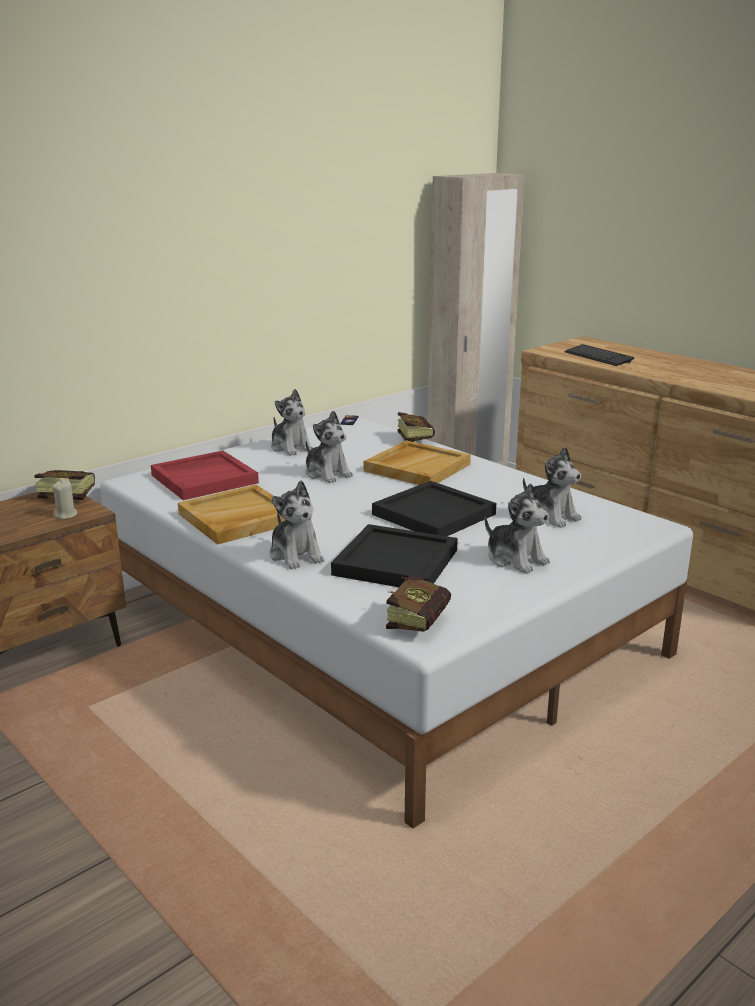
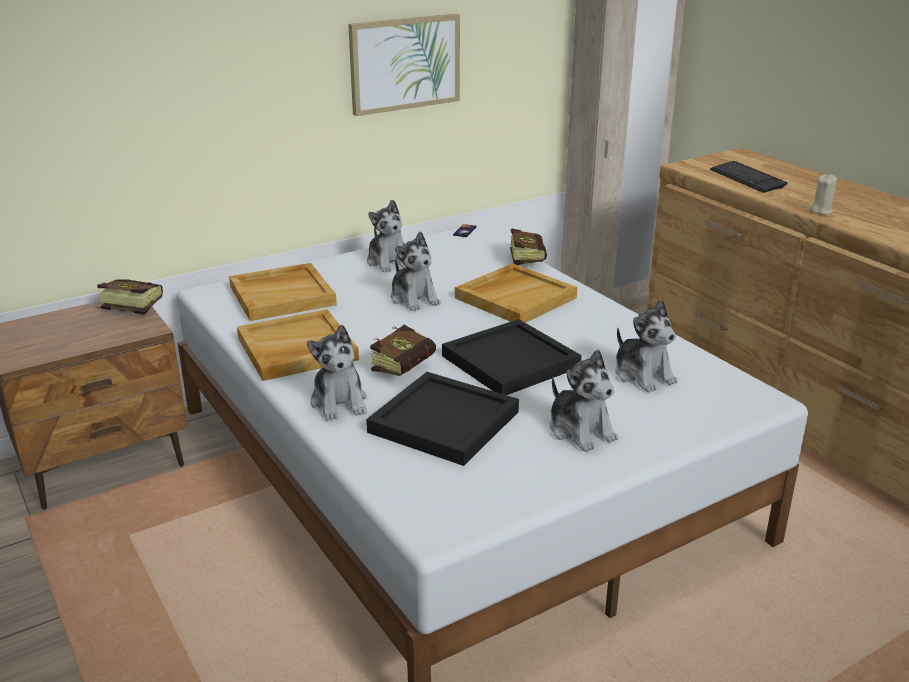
camera: 10 degrees right, 5 degrees up
beige candle [52,480,78,519] -> beige candle moved to [809,174,837,215]
red tray [151,451,259,500] -> beige tray [229,263,337,321]
book [386,574,451,632] -> book moved to [370,325,436,376]
none -> picture [348,14,460,116]

